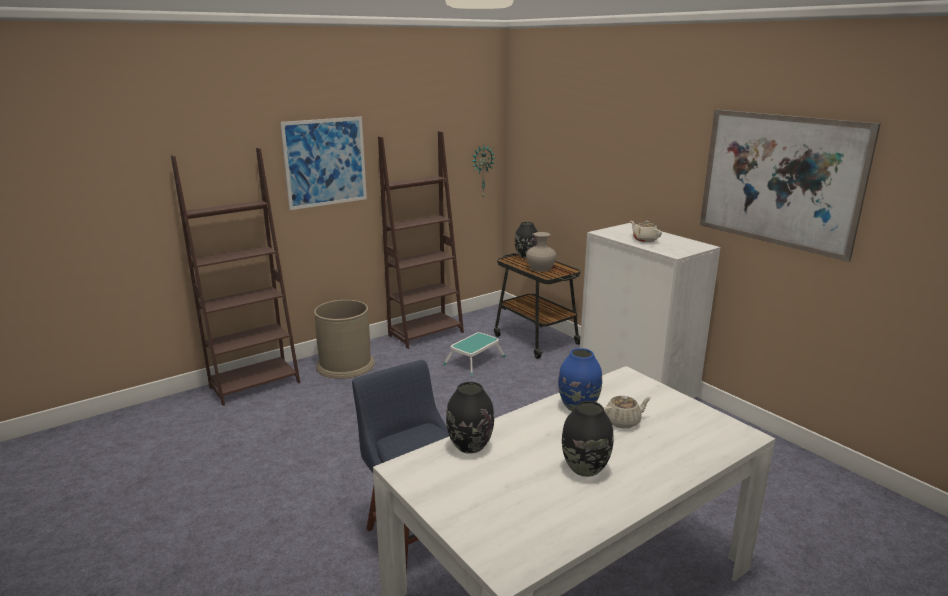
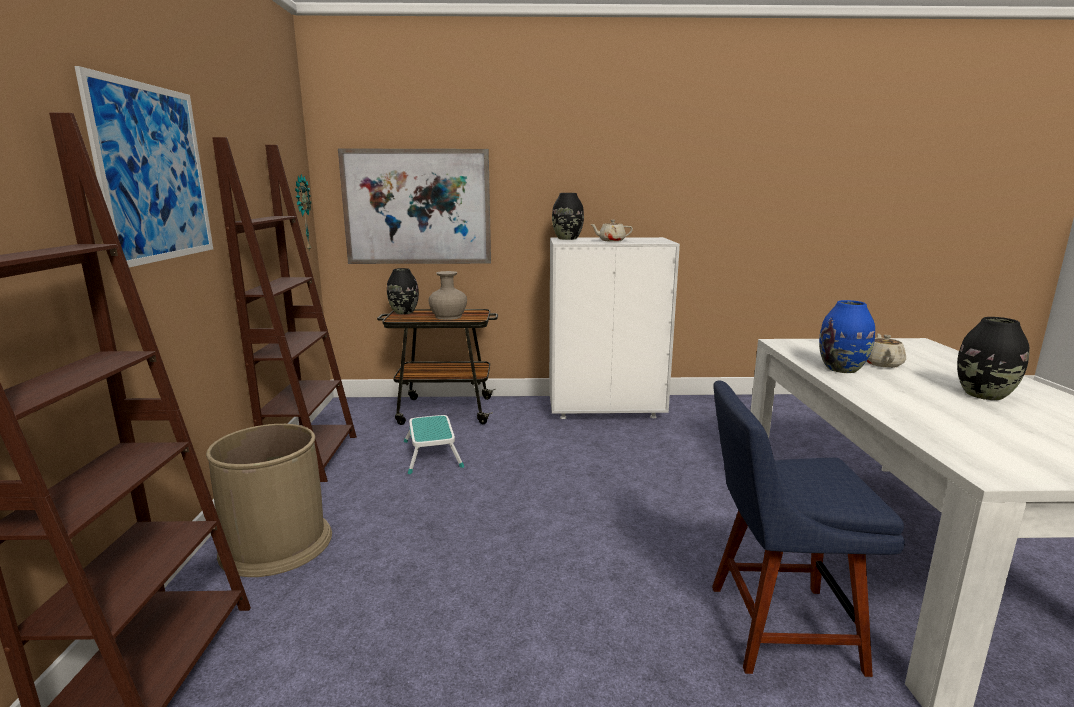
camera: 55 degrees left, 5 degrees down
black vase [446,382,494,454] -> black vase moved to [552,193,584,240]
picture [700,109,881,262] -> picture moved to [338,148,491,264]

